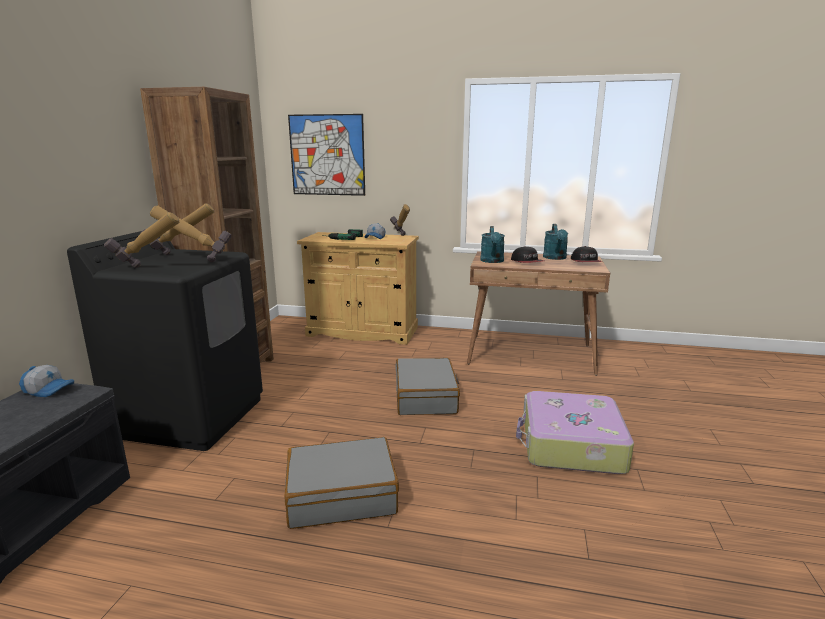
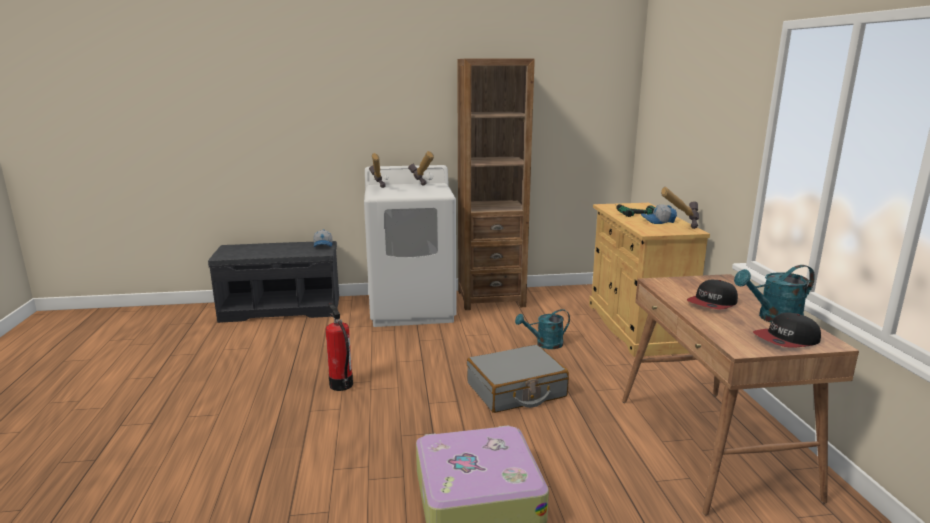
camera: 70 degrees right, 0 degrees up
black washing machine [67,231,263,451] -> white washing machine [364,165,456,327]
hammer [150,205,232,262] -> none
grey suitcase [284,437,399,529] -> fire extinguisher [326,303,353,391]
picture [288,114,365,196] -> none
turquoise watering can [480,226,505,263] -> turquoise watering can moved to [515,309,570,349]

